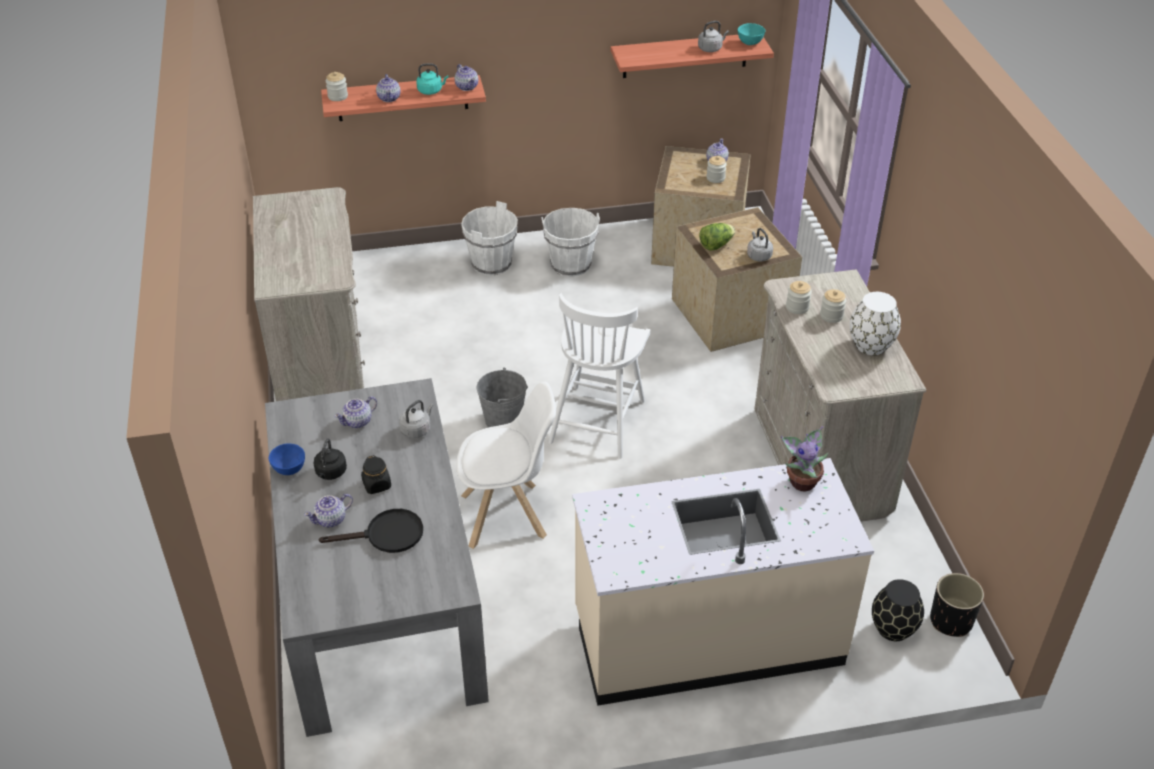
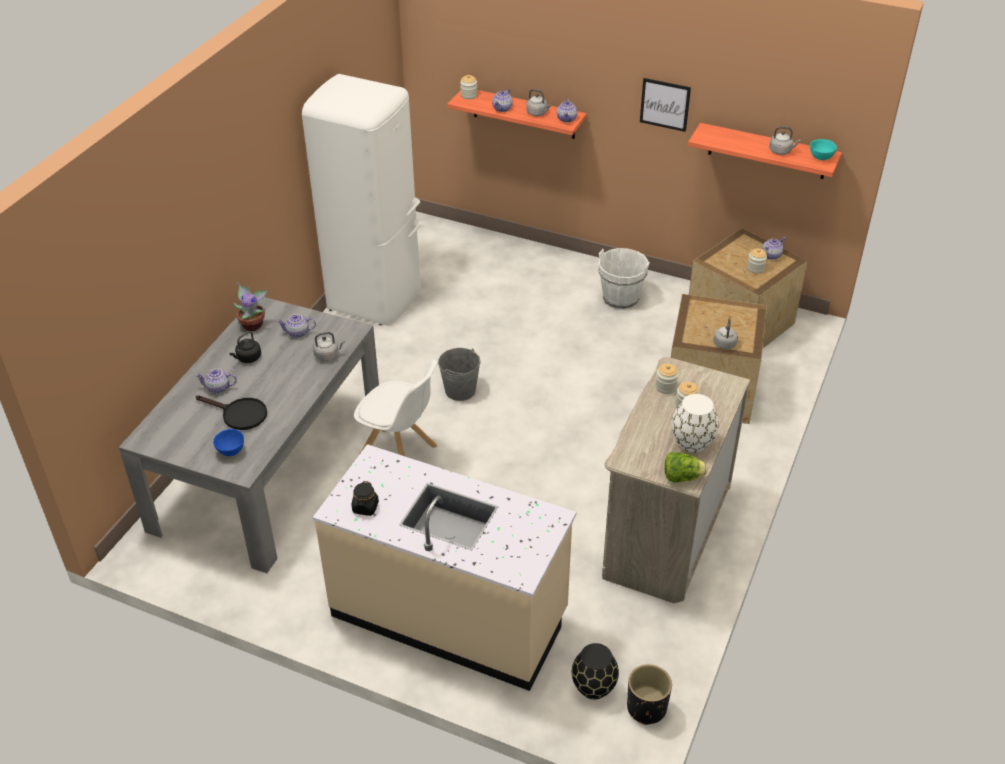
camera: 35 degrees right, 0 degrees up
beige dresser [253,187,365,401] -> white fridge [302,74,422,325]
blue bowl [269,444,305,475] -> blue bowl moved to [213,429,244,456]
black jar [361,455,391,494] -> black jar moved to [352,481,379,516]
turquoise kettle [416,63,448,95] -> grey kettle [526,89,552,116]
white bucket [461,201,518,275] -> none
white chair [549,293,650,459] -> none
lettuce [699,223,735,251] -> lettuce moved to [665,452,707,482]
potted plant [780,426,829,492] -> potted plant moved to [233,283,268,331]
none -> picture [640,78,691,132]

